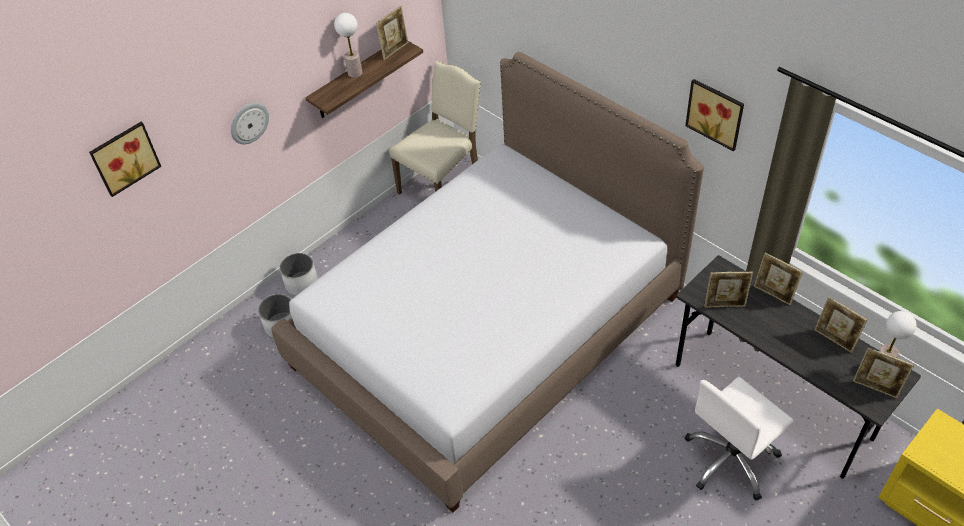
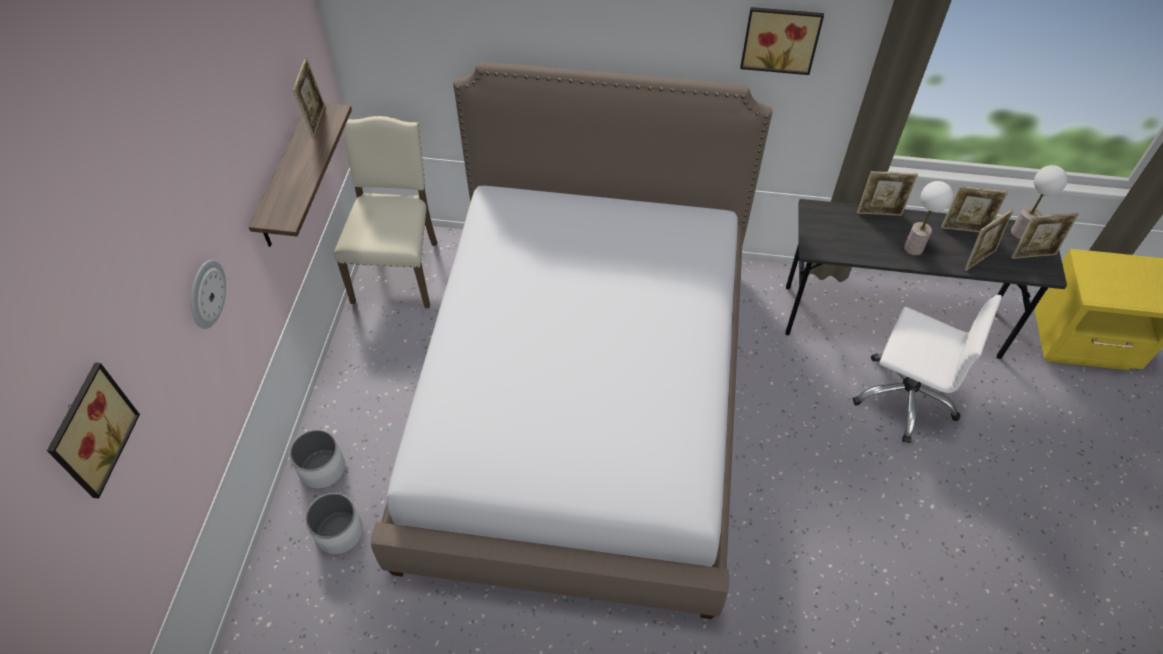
camera: 40 degrees left, 5 degrees up
table lamp [334,13,363,78] -> table lamp moved to [904,181,953,255]
white office chair [685,377,794,501] -> white office chair turned 75 degrees counterclockwise [852,295,1002,443]
picture frame [704,272,753,308] -> picture frame moved to [965,209,1014,271]

